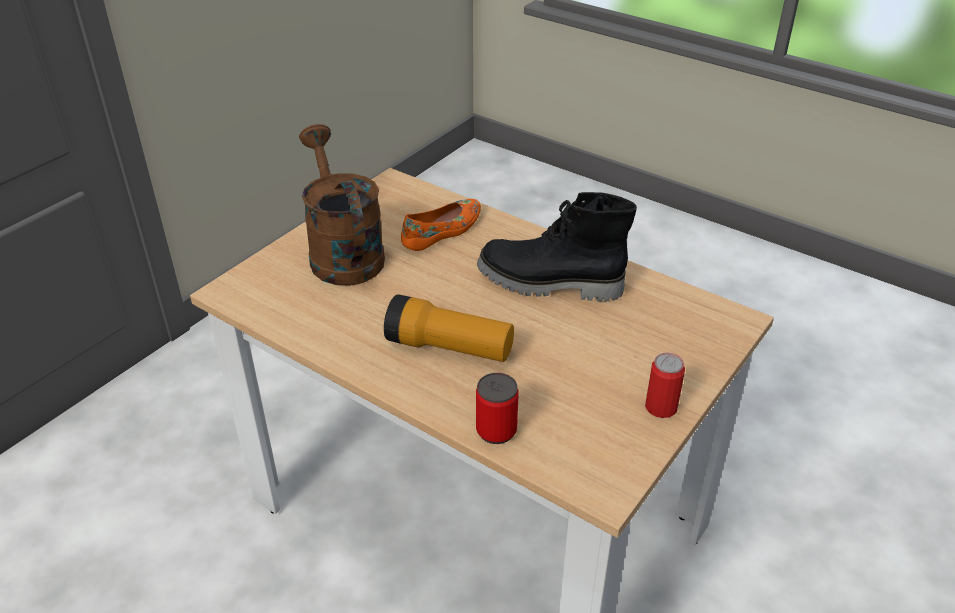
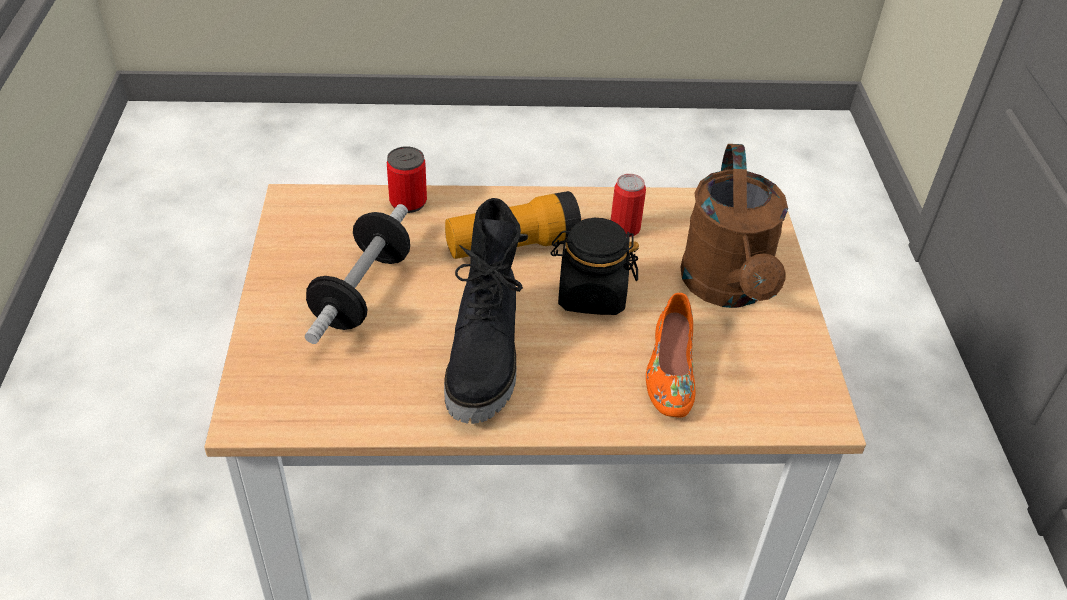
camera: 140 degrees right, 5 degrees up
brown watering can [299,124,385,285] -> brown watering can turned 60 degrees clockwise [681,144,788,308]
black boot [477,192,637,302] -> black boot turned 120 degrees clockwise [444,198,523,424]
can [645,353,685,418] -> can moved to [611,174,646,237]
none -> dumbbell [305,204,410,344]
none -> black jar [550,218,639,315]

